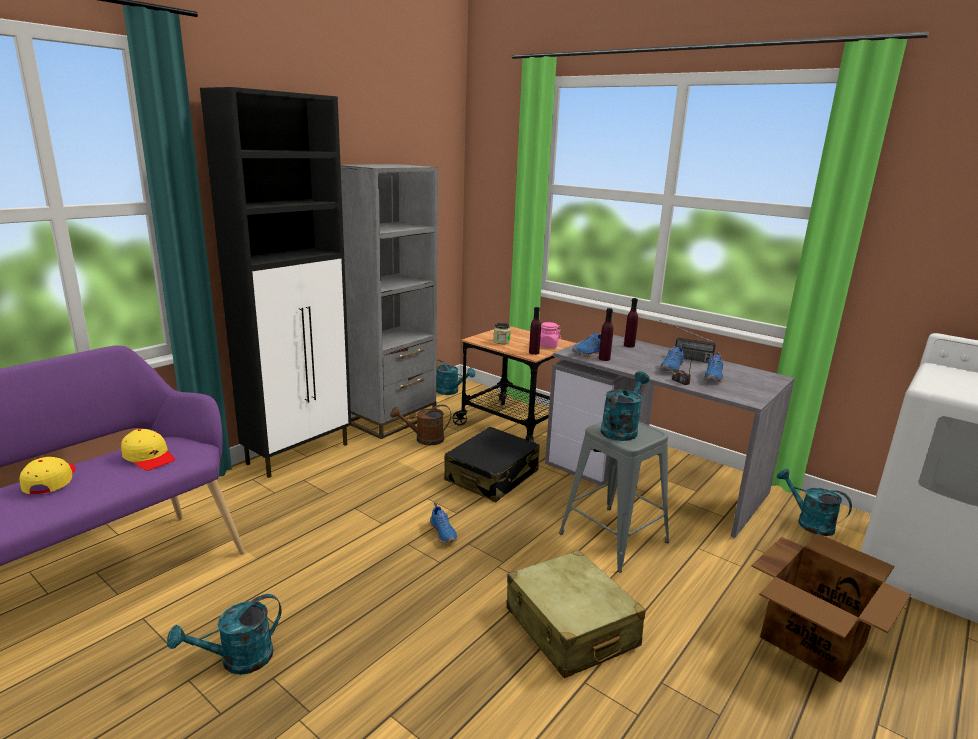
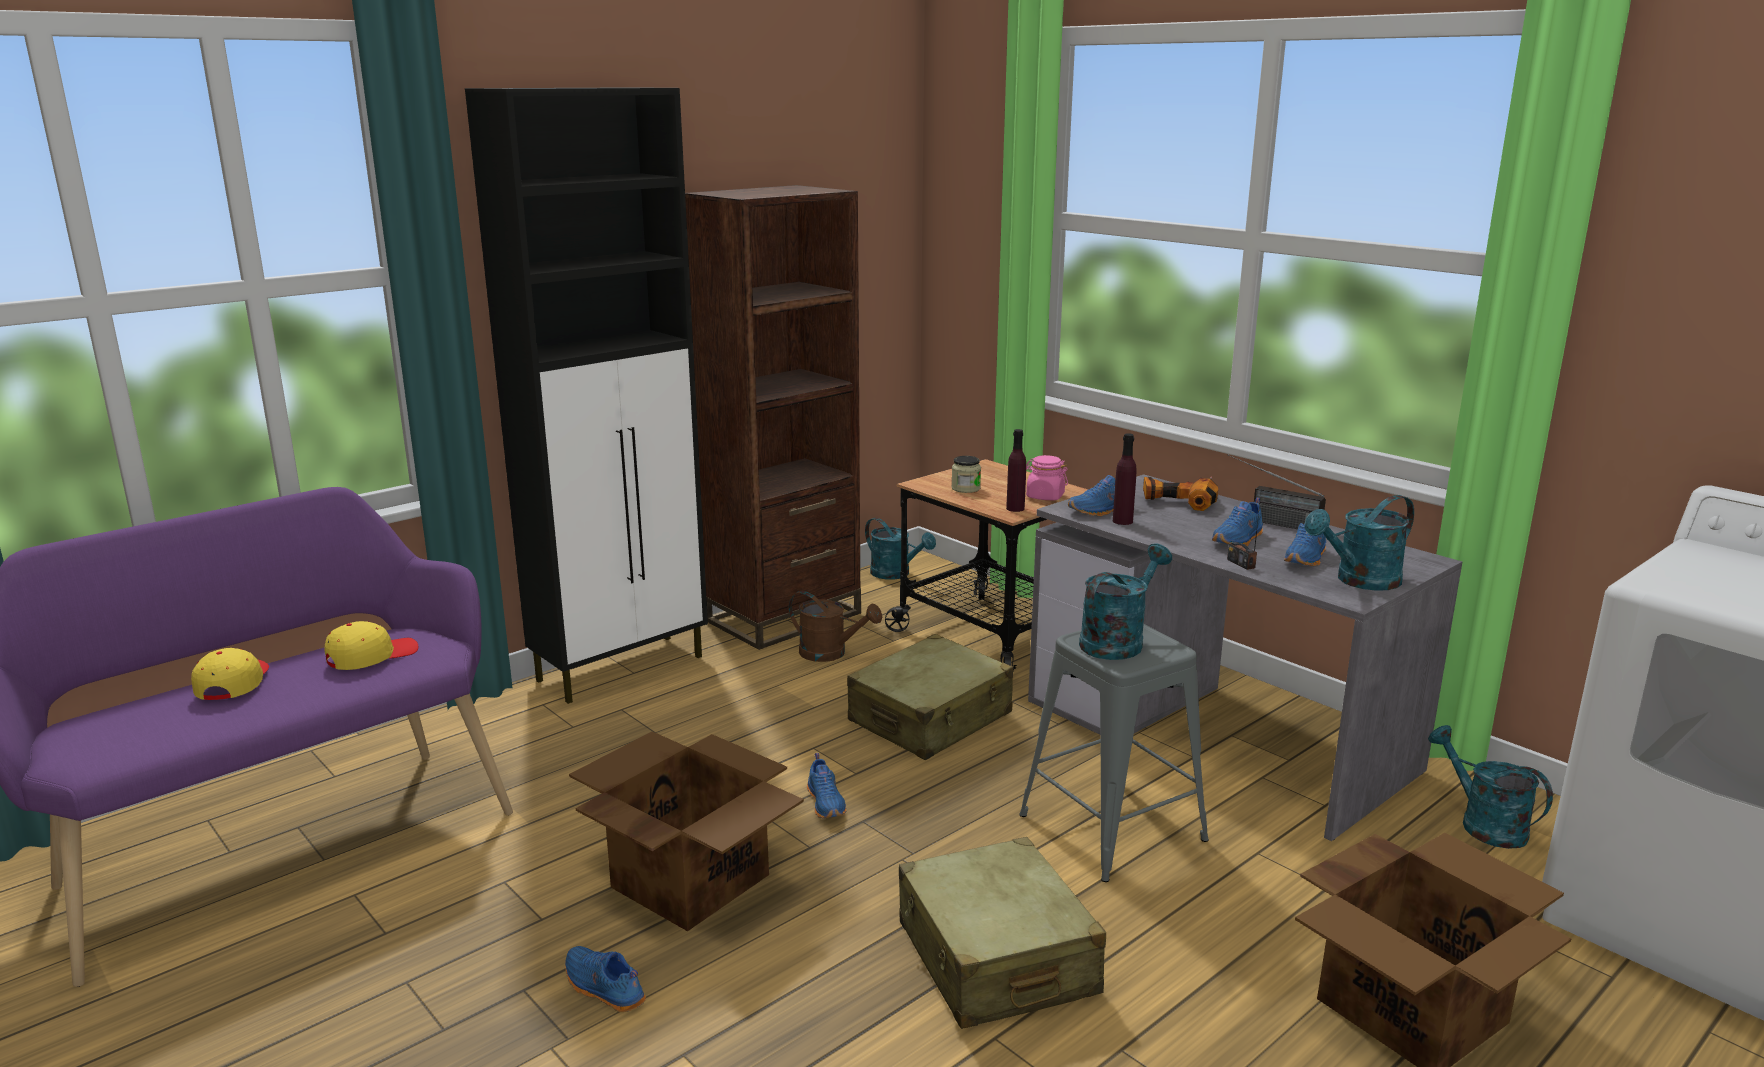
camera: 10 degrees right, 0 degrees up
yellow cap [121,429,175,470] -> yellow cap turned 90 degrees counterclockwise [324,621,418,670]
turquoise watering can [167,594,282,675] -> turquoise watering can moved to [1304,495,1414,591]
grey bookcase [341,164,438,439] -> brown bookcase [685,185,861,650]
brown watering can [391,404,451,446] -> brown watering can turned 150 degrees counterclockwise [788,591,882,662]
black suitcase [444,427,540,502] -> beige suitcase [847,634,1013,760]
purple bottle [624,298,638,348] -> power drill [1143,477,1218,511]
none -> blue shoe [565,946,646,1012]
none -> cardboard box [569,731,804,931]

